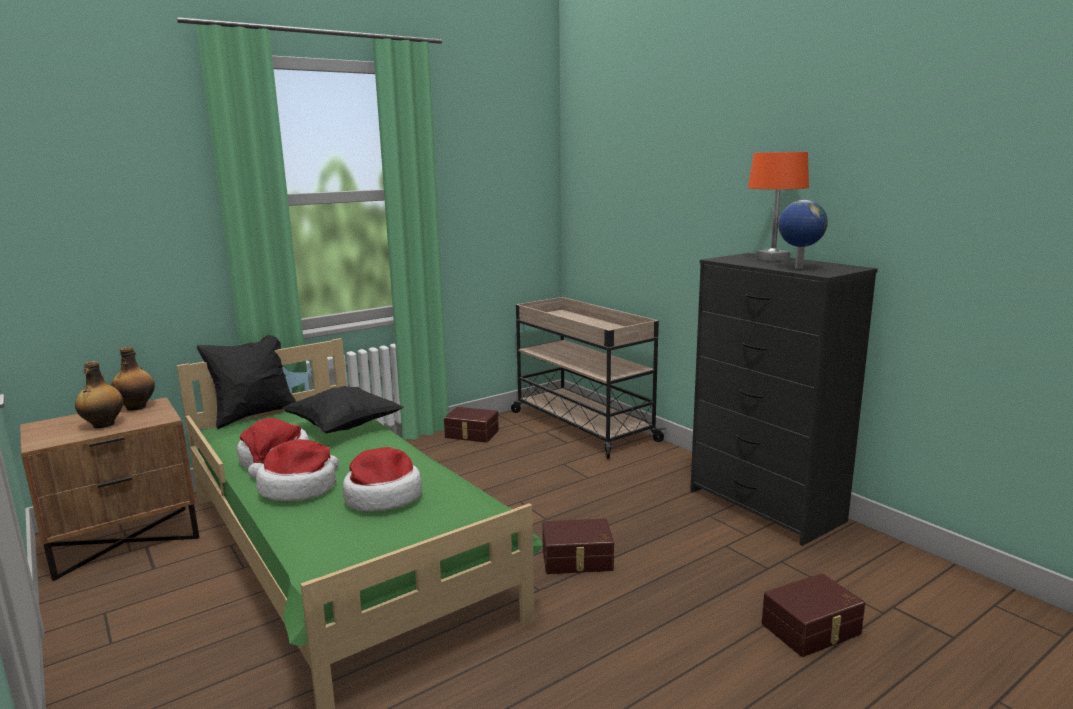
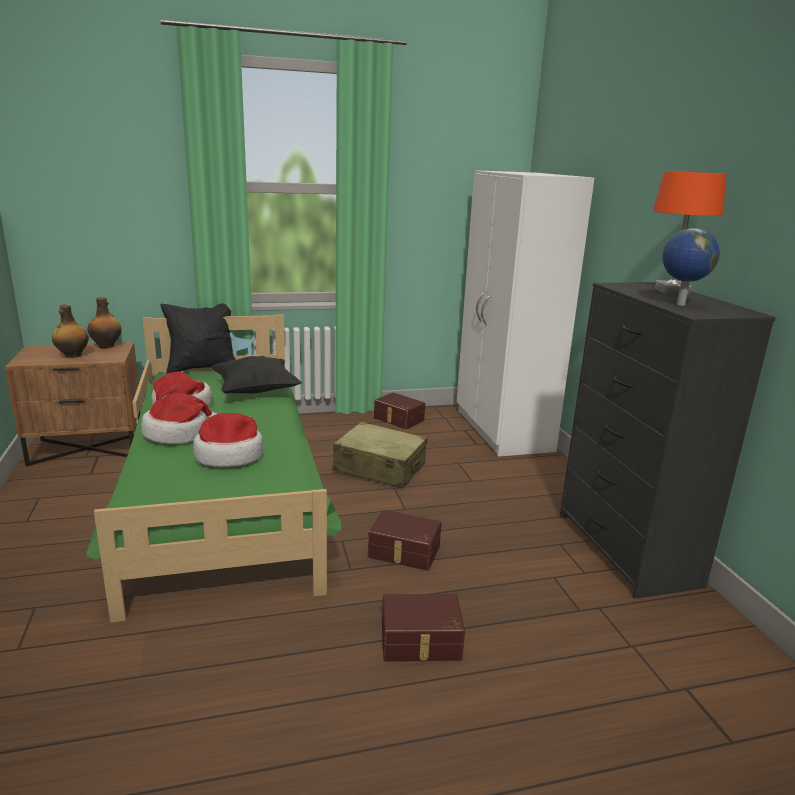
camera: 20 degrees right, 5 degrees up
beige cart [511,297,666,459] -> white wardrobe [457,170,594,457]
brown storage box [762,573,865,657] -> brown storage box moved to [382,594,465,662]
none -> beige suitcase [333,422,427,489]

